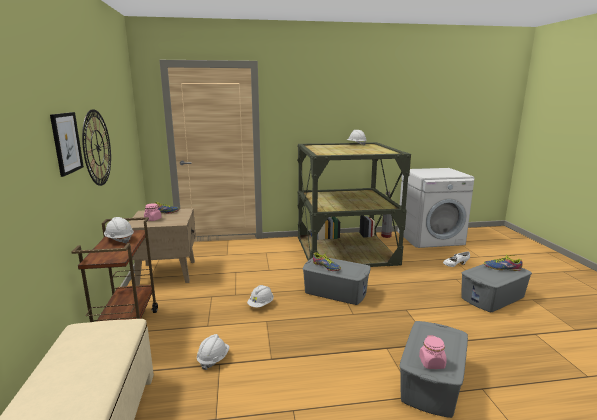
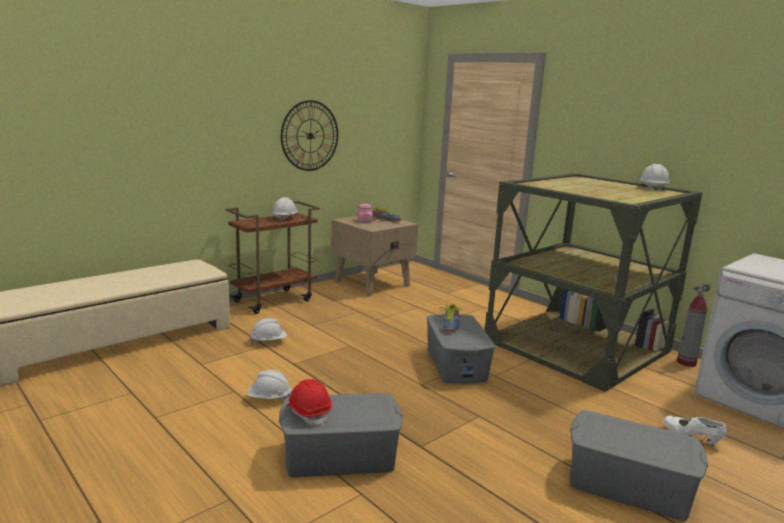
camera: 55 degrees right, 0 degrees up
picture [50,112,84,177] -> none
white hard hat [247,285,274,307] -> white hard hat moved to [247,370,292,399]
pink jar [419,335,447,369] -> red hard hat [286,379,332,425]
shoe [484,254,523,271] -> none

